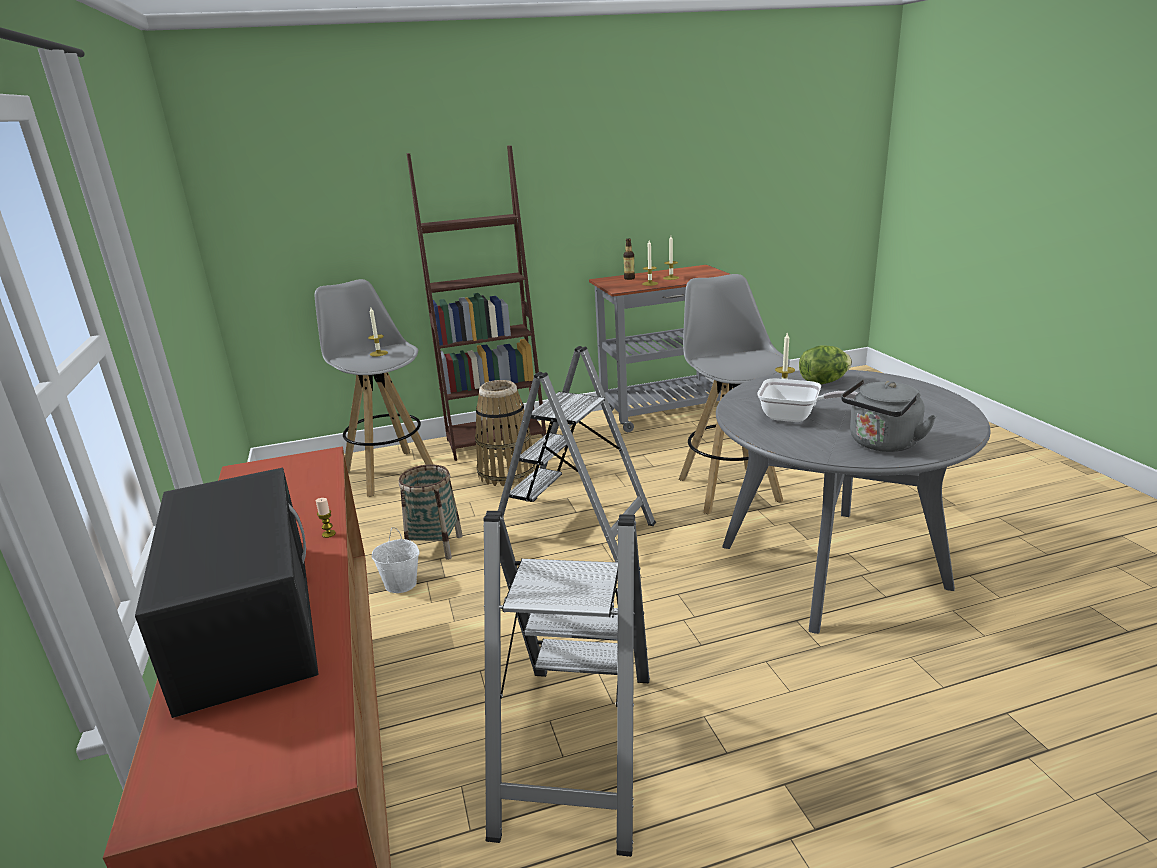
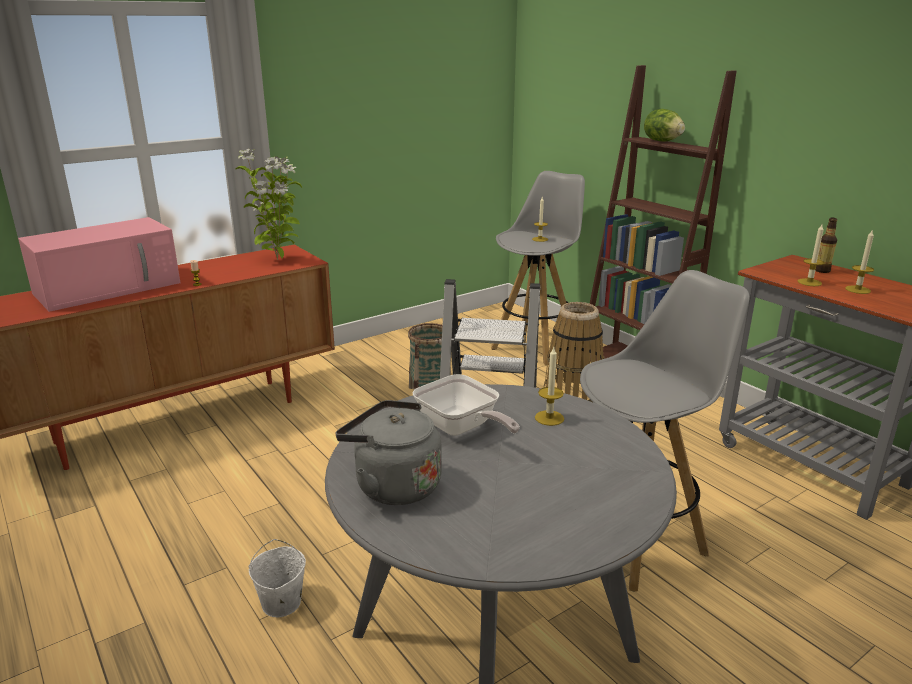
camera: 70 degrees right, 0 degrees up
black microwave [135,468,319,718] -> pink microwave [18,217,181,312]
white bucket [371,527,420,593] -> white bucket moved to [248,539,306,618]
grey step ladder [483,511,650,857] -> none
frying pan [757,378,858,422] -> frying pan turned 45 degrees counterclockwise [413,374,520,436]
lettuce [799,345,852,384] -> lettuce moved to [644,109,685,141]
none -> potted plant [235,149,302,260]

